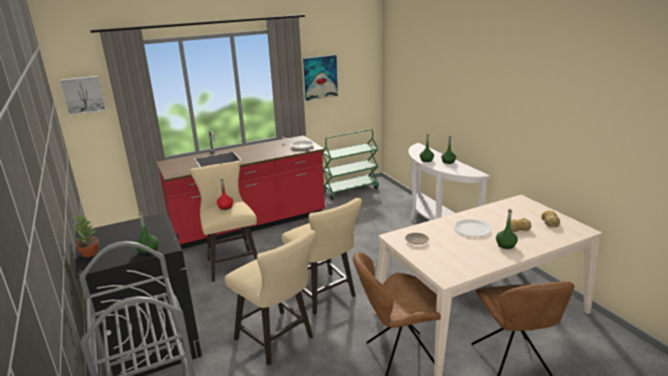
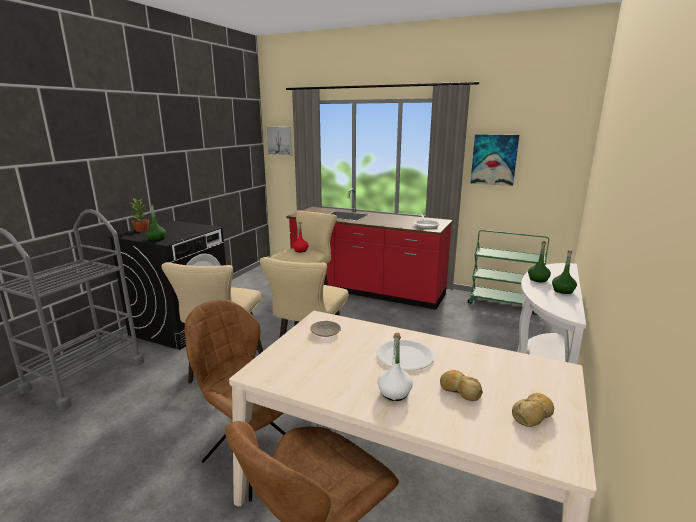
camera: 50 degrees right, 5 degrees down
green bottle [496,209,518,249] -> white bottle [378,333,413,401]

